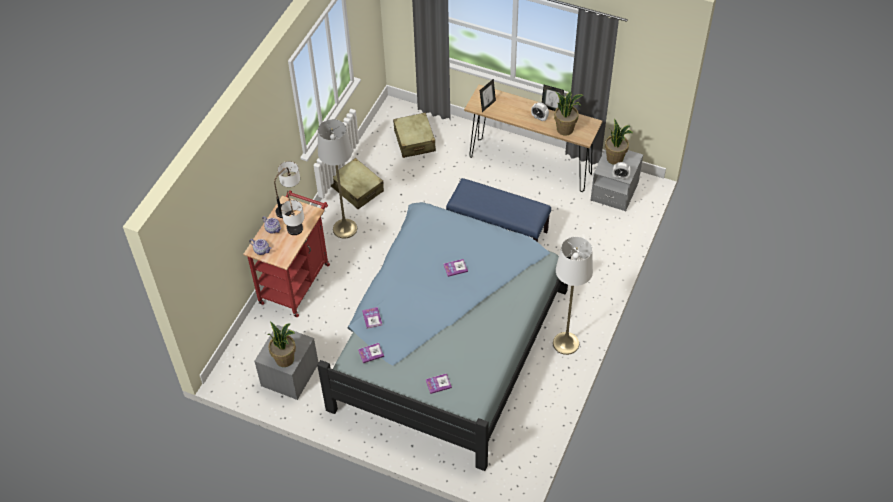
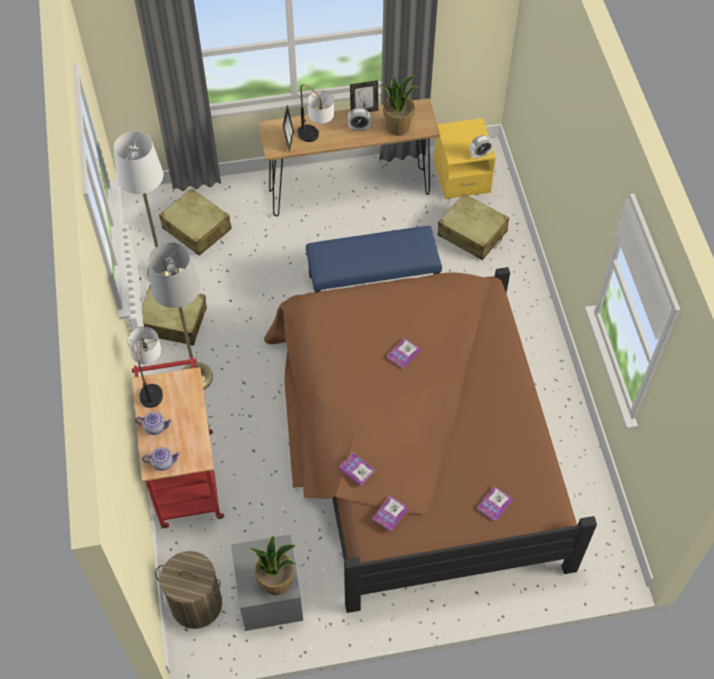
camera: 35 degrees left, 5 degrees up
table lamp [281,191,304,235] -> table lamp moved to [298,84,334,142]
blue bed [317,202,571,471] -> brown bed [264,267,597,613]
white floor lamp [553,237,593,355] -> white floor lamp moved to [114,131,179,281]
grey nightstand [590,149,643,212] -> yellow nightstand [434,118,496,199]
potted plant [605,119,633,165] -> none
none -> laundry basket [155,551,222,629]
none -> beige suitcase [438,194,509,260]

